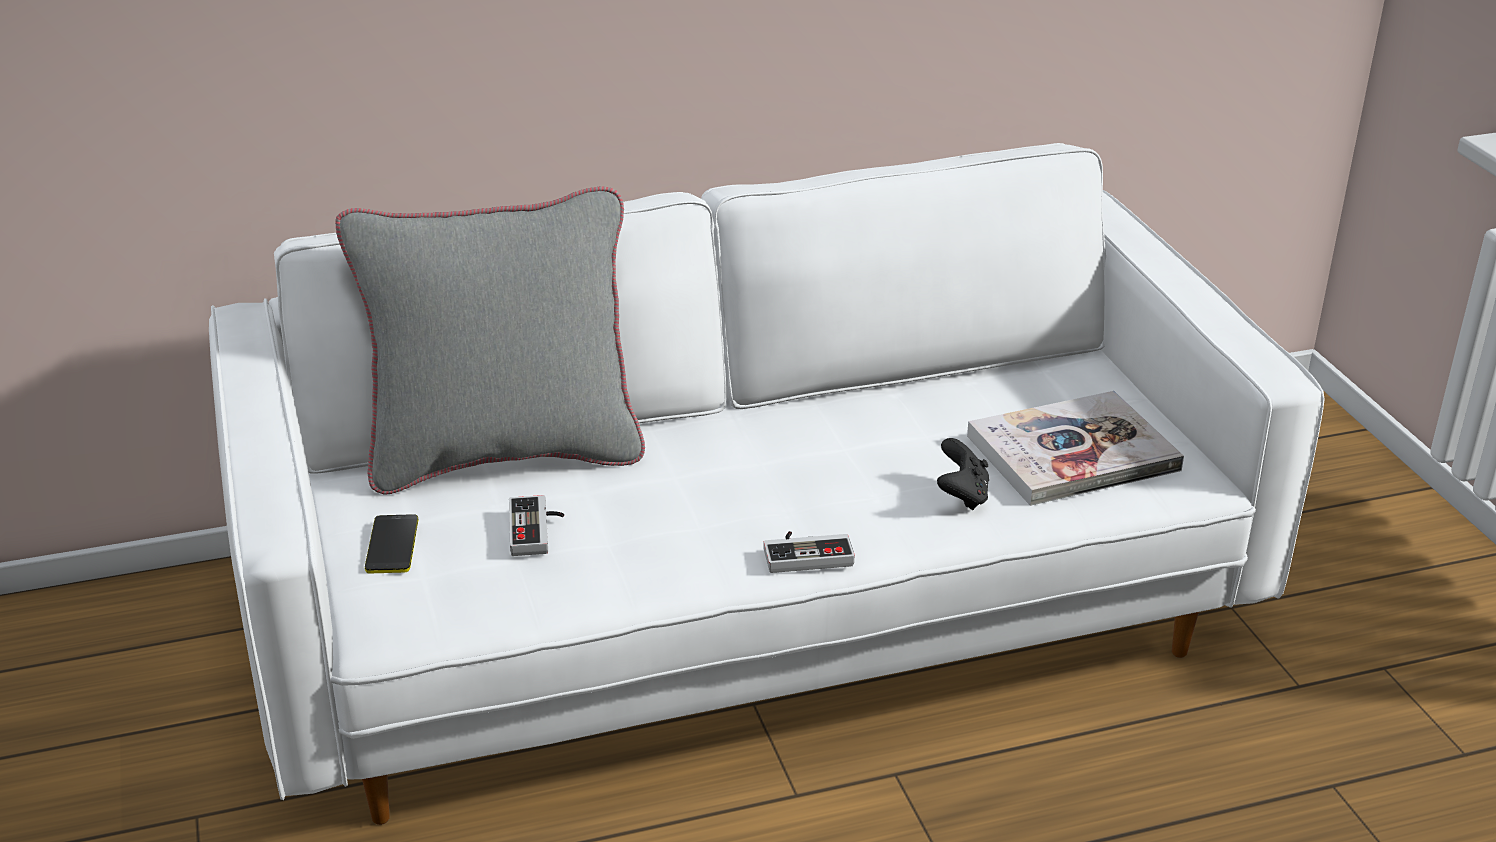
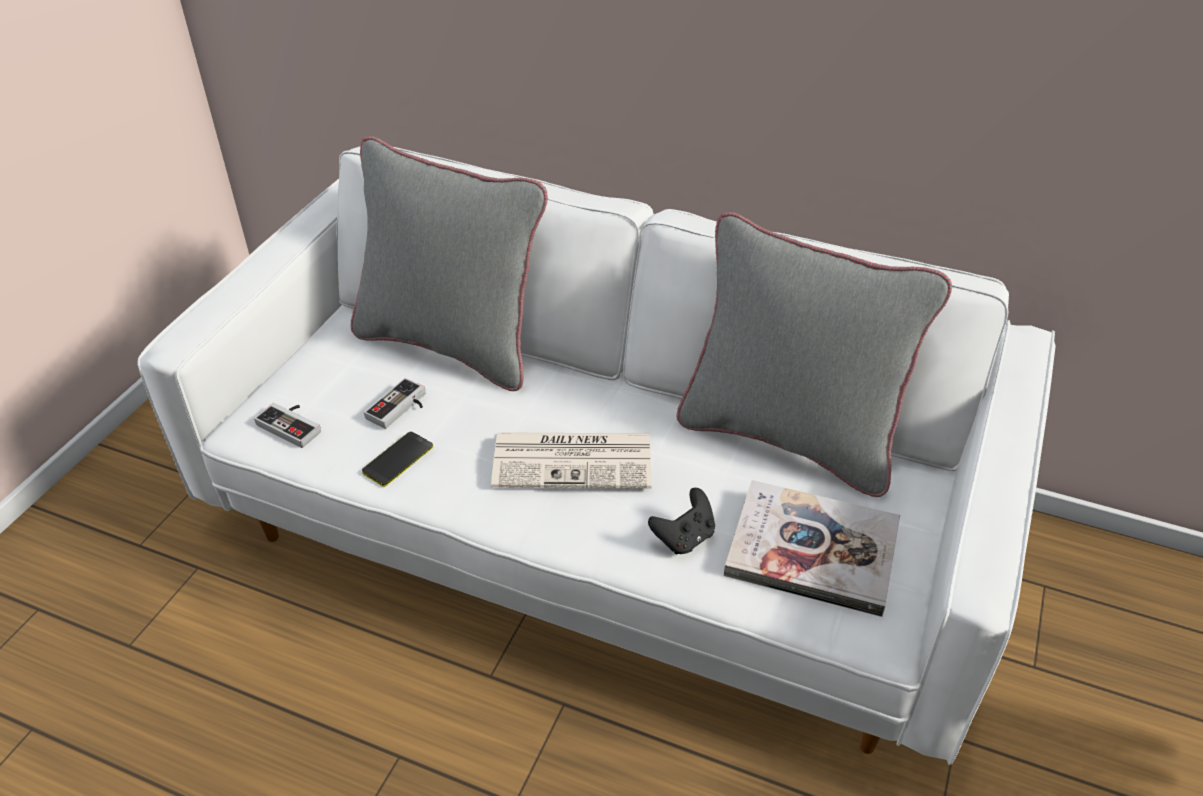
camera: 40 degrees right, 10 degrees up
phone [365,514,418,573] -> phone moved to [362,432,433,487]
game controller [763,531,855,573] -> game controller moved to [254,403,321,448]
none -> newspaper [491,432,652,489]
none -> grey pillow [677,212,952,497]

